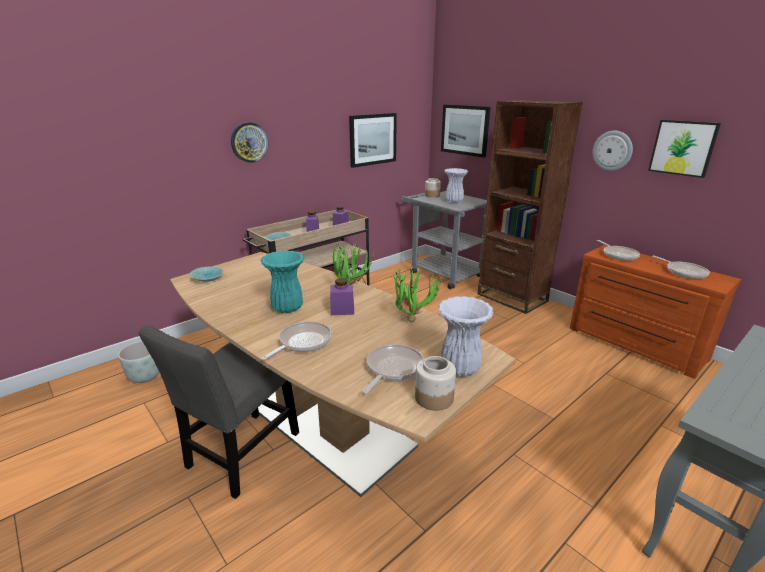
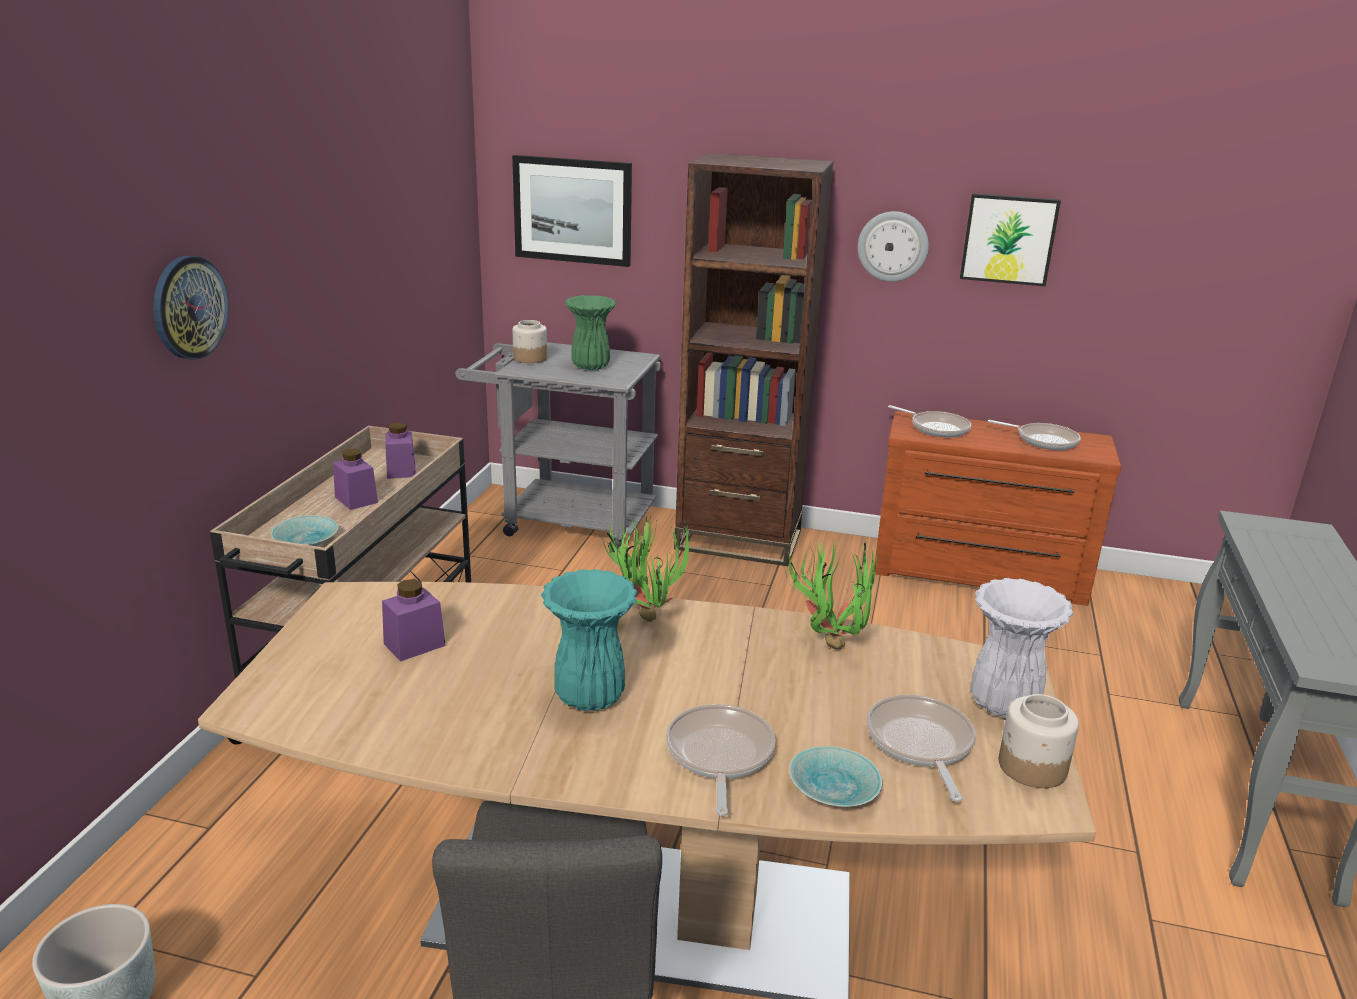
camera: 35 degrees left, 0 degrees up
turquoise bowl [190,266,224,282] -> turquoise bowl moved to [789,746,883,807]
purple jar [330,278,354,315] -> purple jar moved to [382,579,446,661]
picture [349,113,397,168] -> none
white vase [444,168,468,203] -> green vase [565,295,616,370]

